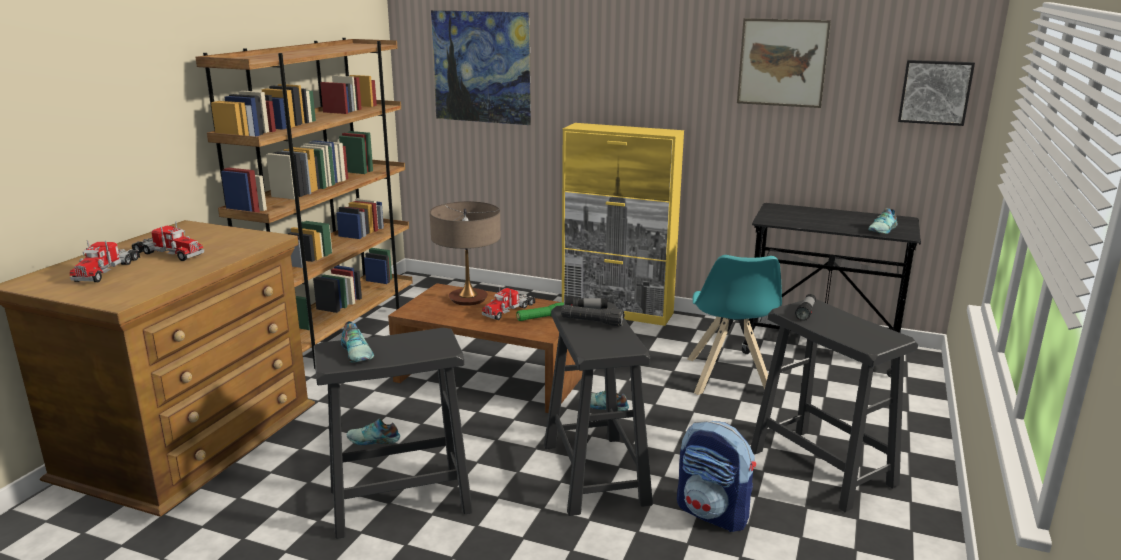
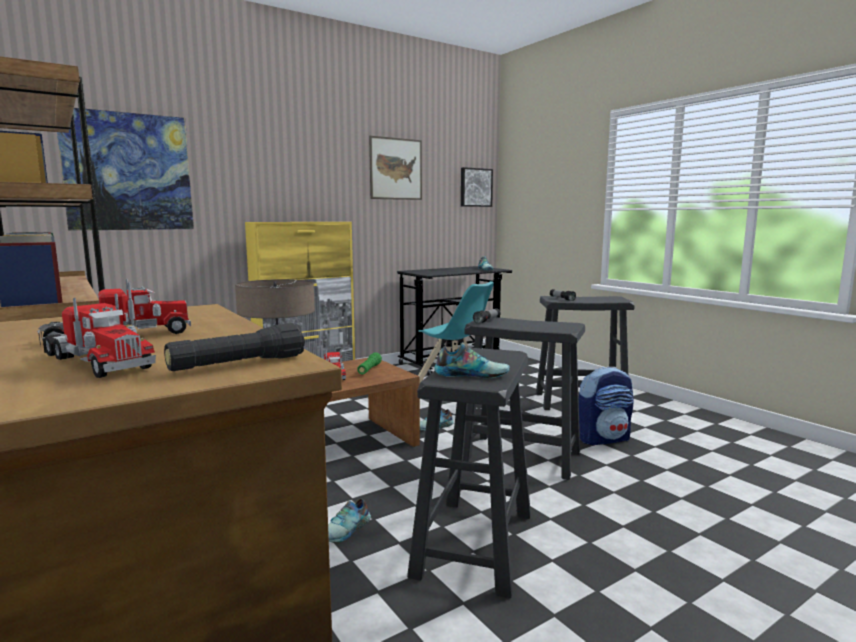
camera: 55 degrees left, 10 degrees down
black flashlight [561,305,625,326] -> black flashlight moved to [164,323,305,371]

